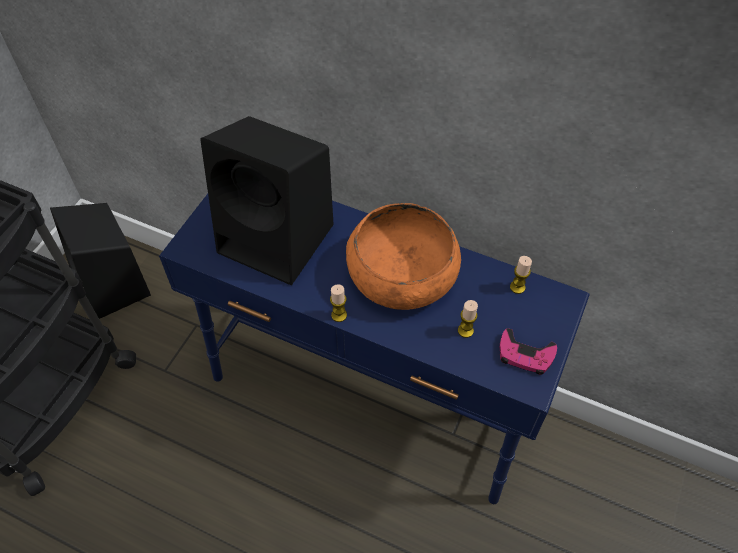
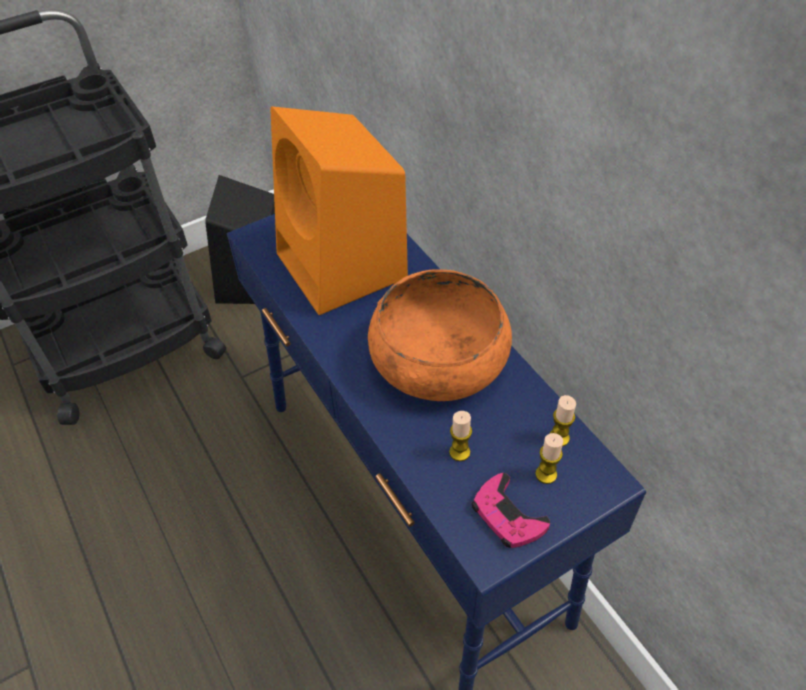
camera: 35 degrees right, 5 degrees down
black speaker [200,116,334,285] -> orange speaker [270,106,408,315]
candle [330,284,347,322] -> candle moved to [535,433,563,484]

